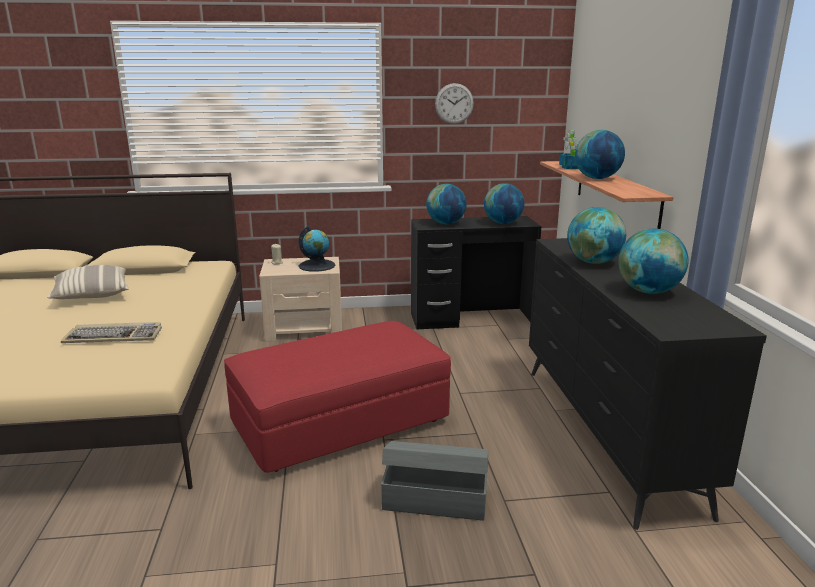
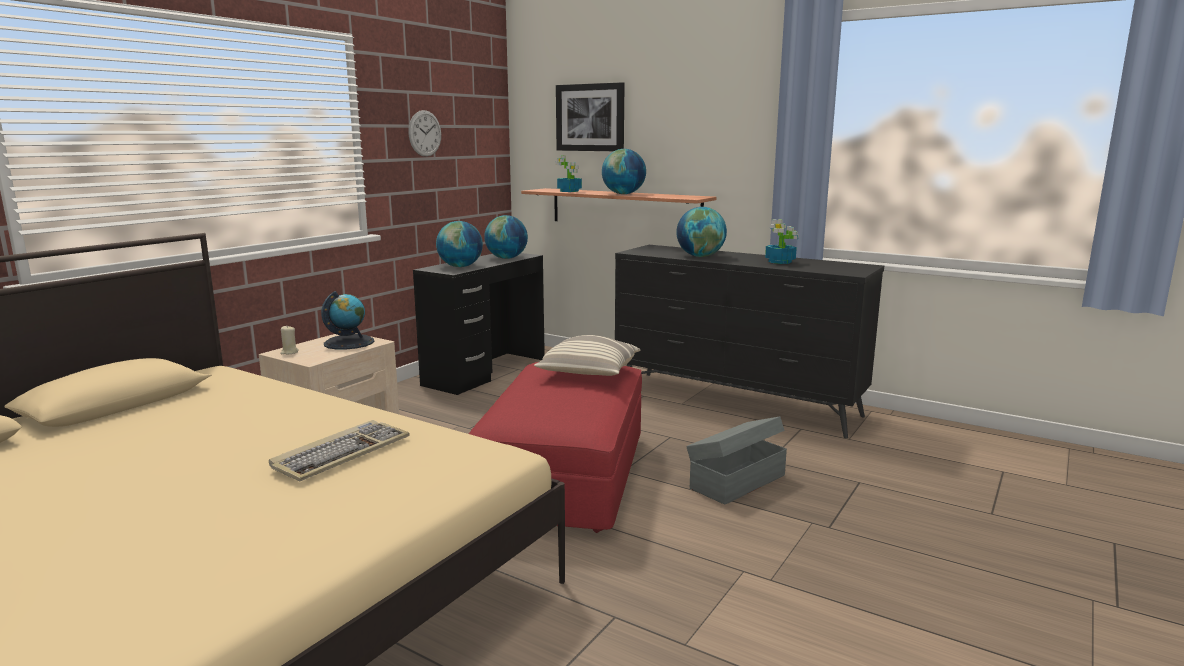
camera: 50 degrees left, 5 degrees down
pillow [47,265,128,299] -> pillow moved to [534,335,640,376]
globe [618,229,689,294] -> potted plant [765,219,799,264]
none -> picture [556,82,625,151]

